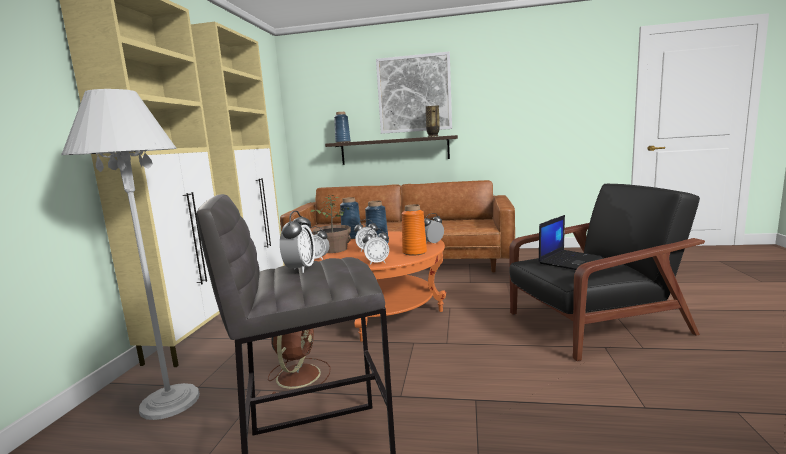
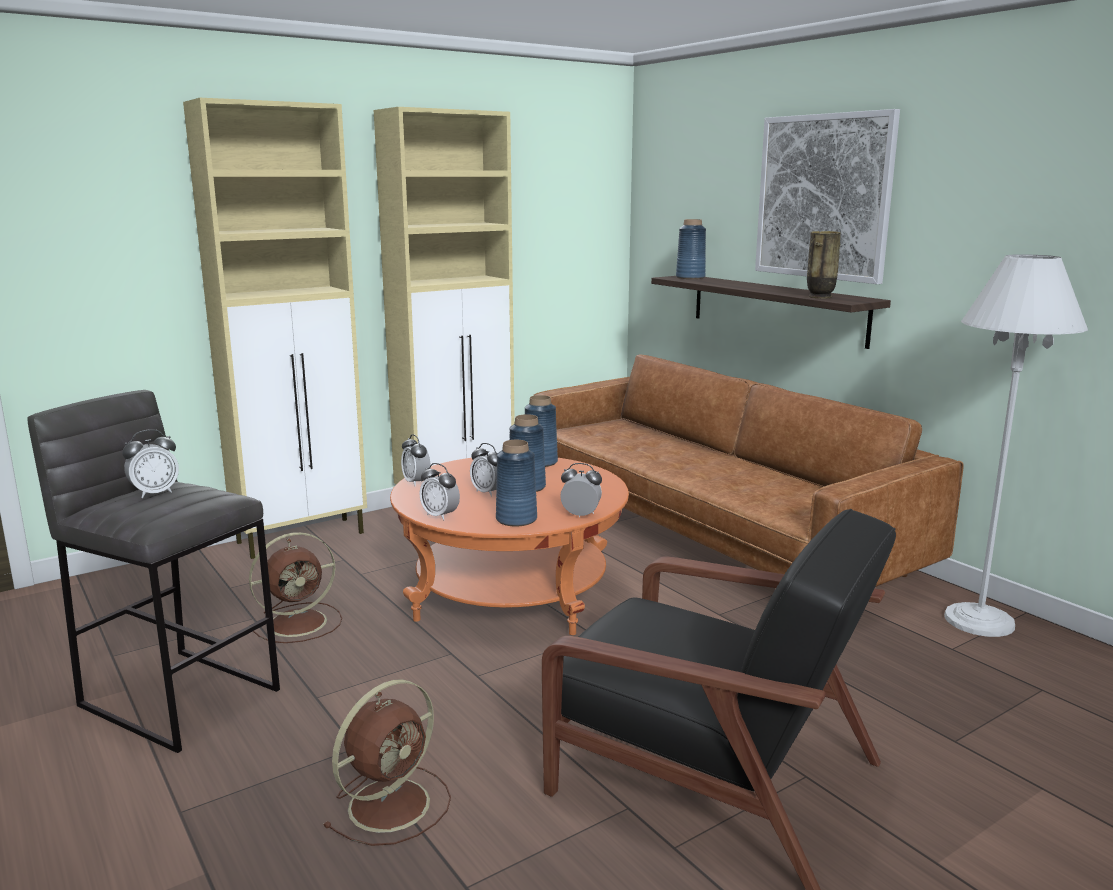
camera: 45 degrees right, 5 degrees up
white floor lamp [61,89,200,420] -> white floor lamp moved to [944,254,1088,637]
potted plant [311,195,351,253] -> none
orange vase [402,204,427,256] -> blue vase [496,440,537,527]
laptop [538,215,601,270] -> none
none -> brown fan [323,679,451,846]

